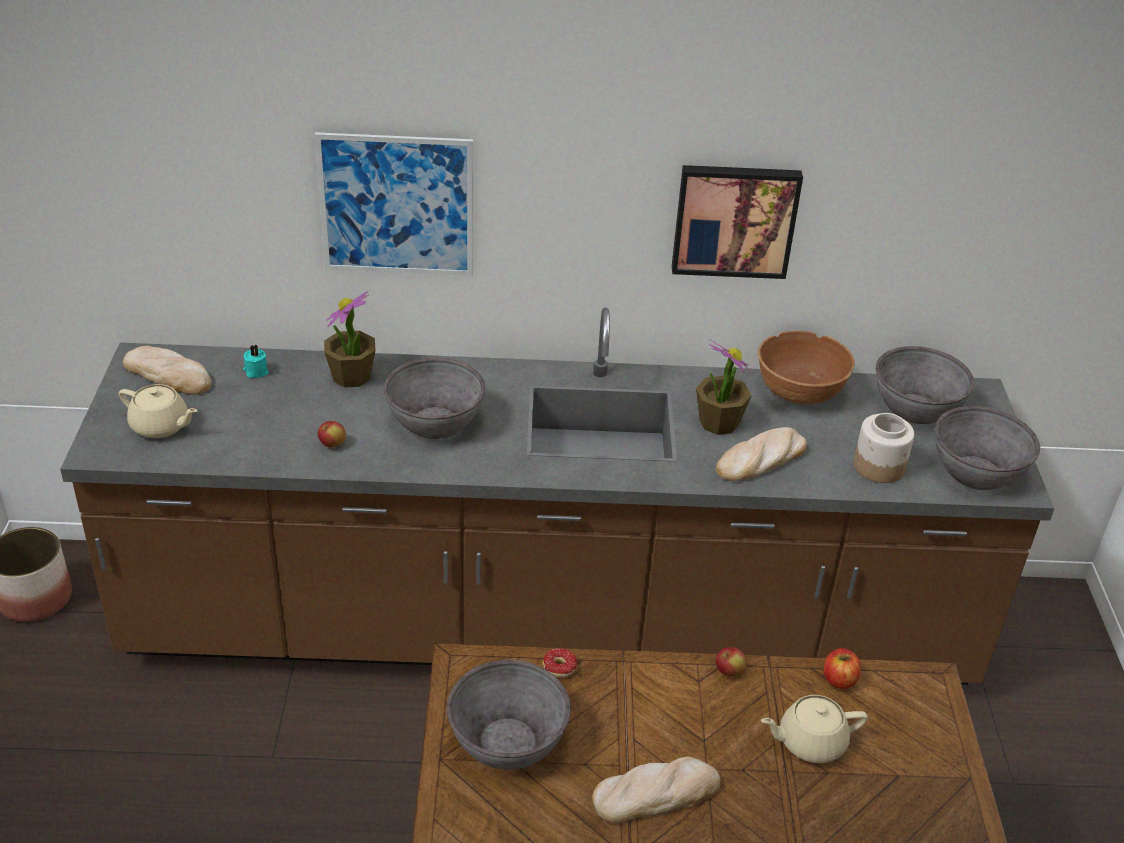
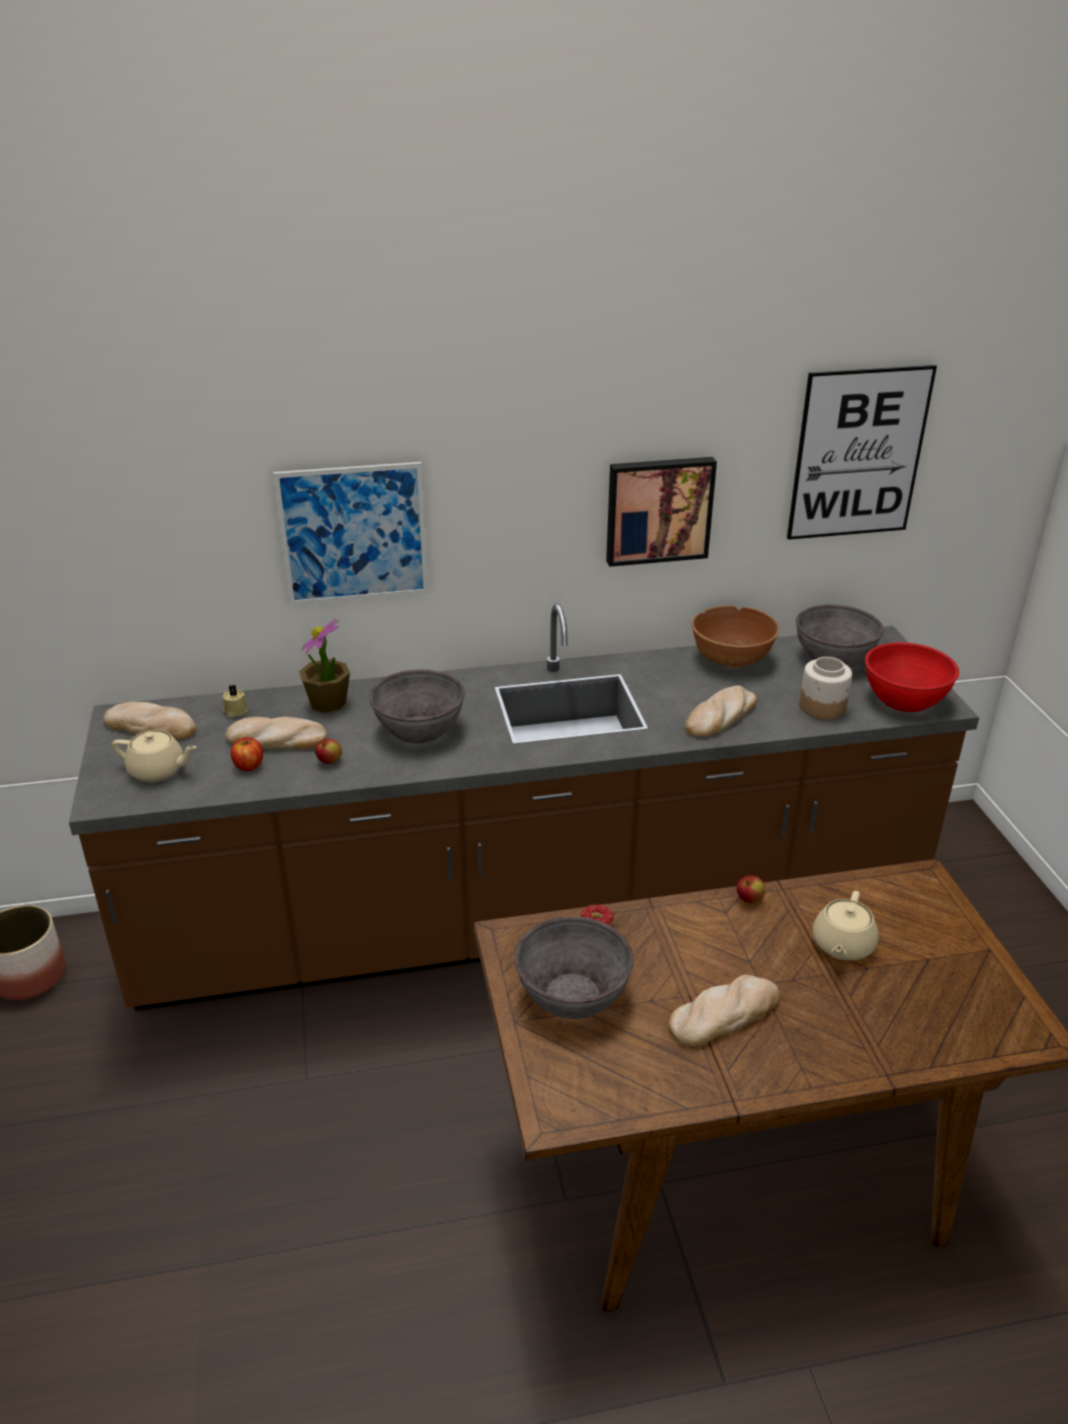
camera: 10 degrees left, 5 degrees down
turquoise candle [243,345,269,378] -> beige candle [222,685,248,717]
potted plant [696,339,753,435] -> none
beige teapot [761,695,868,763] -> beige teapot turned 45 degrees counterclockwise [812,891,879,960]
apple [824,648,861,689] -> apple moved to [231,737,263,771]
grey bowl [935,406,1040,490] -> red bowl [865,642,959,712]
none -> bread [225,717,327,750]
none -> picture [787,365,937,540]

